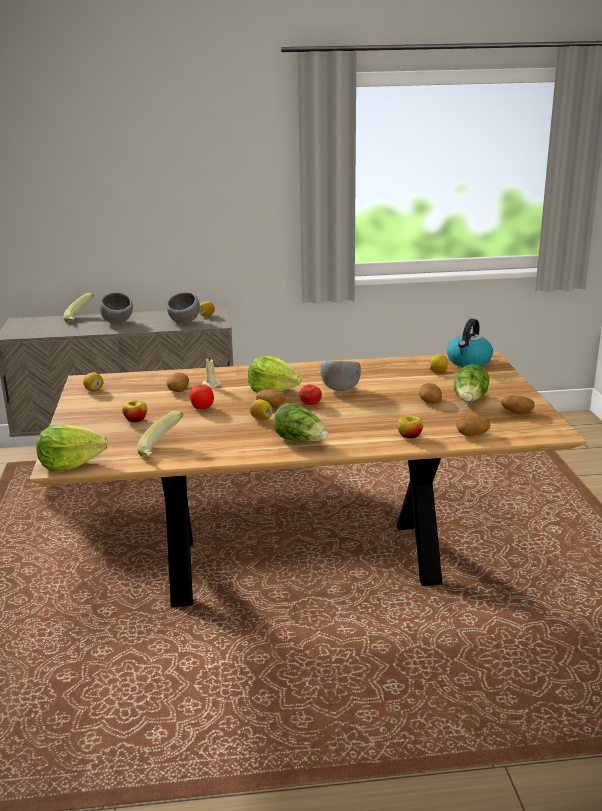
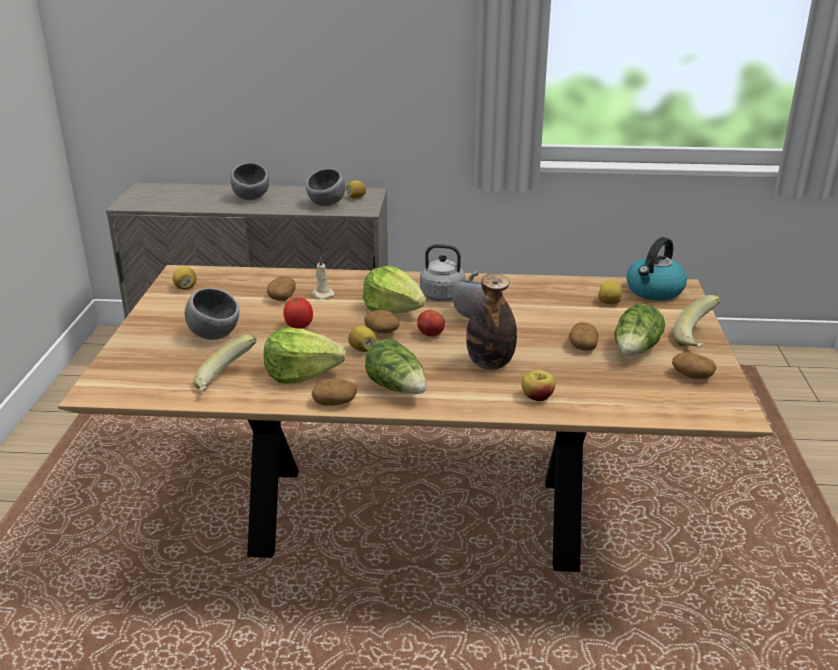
camera: 10 degrees right, 5 degrees up
lettuce [36,425,108,472] -> lettuce moved to [263,328,346,384]
banana [63,293,94,322] -> banana moved to [673,295,720,348]
apple [122,400,147,422] -> grey bowl [185,288,239,340]
potato [456,416,490,436] -> potato moved to [312,378,357,406]
none -> grey kettle [420,244,478,301]
none -> bottle [466,273,517,370]

